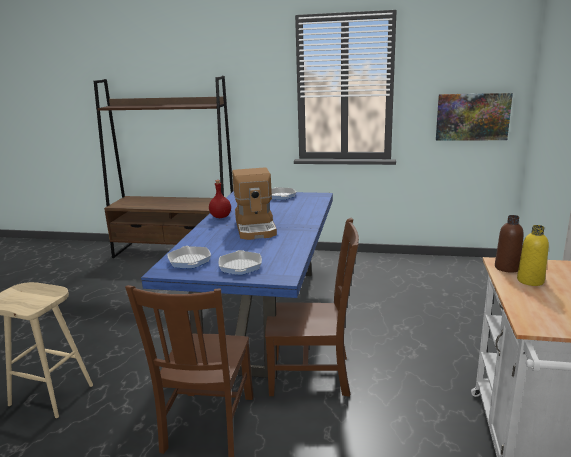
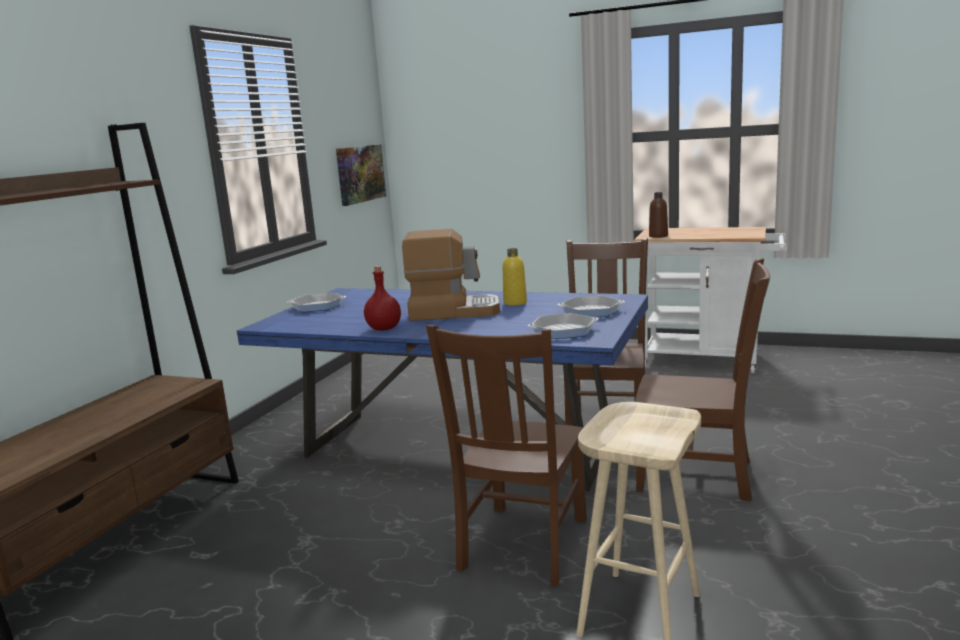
camera: 80 degrees left, 5 degrees down
yellow bottle [517,225,549,286] -> yellow bottle moved to [503,248,527,306]
none -> brown chair [426,325,587,586]

